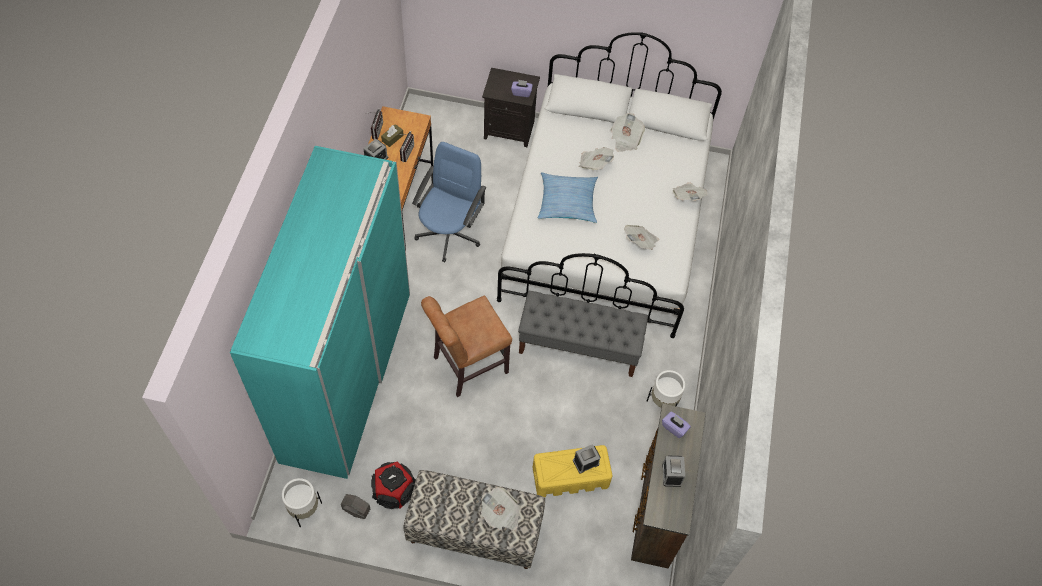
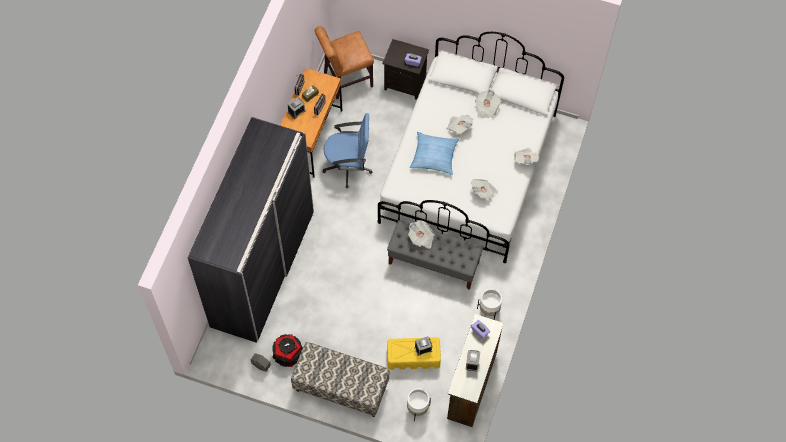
camera: 10 degrees right, 5 degrees up
turquoise wardrobe [230,146,410,479] -> grey wardrobe [187,117,314,343]
white planter [282,478,322,527] -> white planter moved to [407,388,431,421]
blue office chair [412,142,486,262] -> blue office chair turned 60 degrees clockwise [323,113,373,189]
brown chair [421,295,512,397] -> brown chair moved to [315,26,374,99]
newspaper [481,487,521,531] -> newspaper moved to [408,220,435,249]

